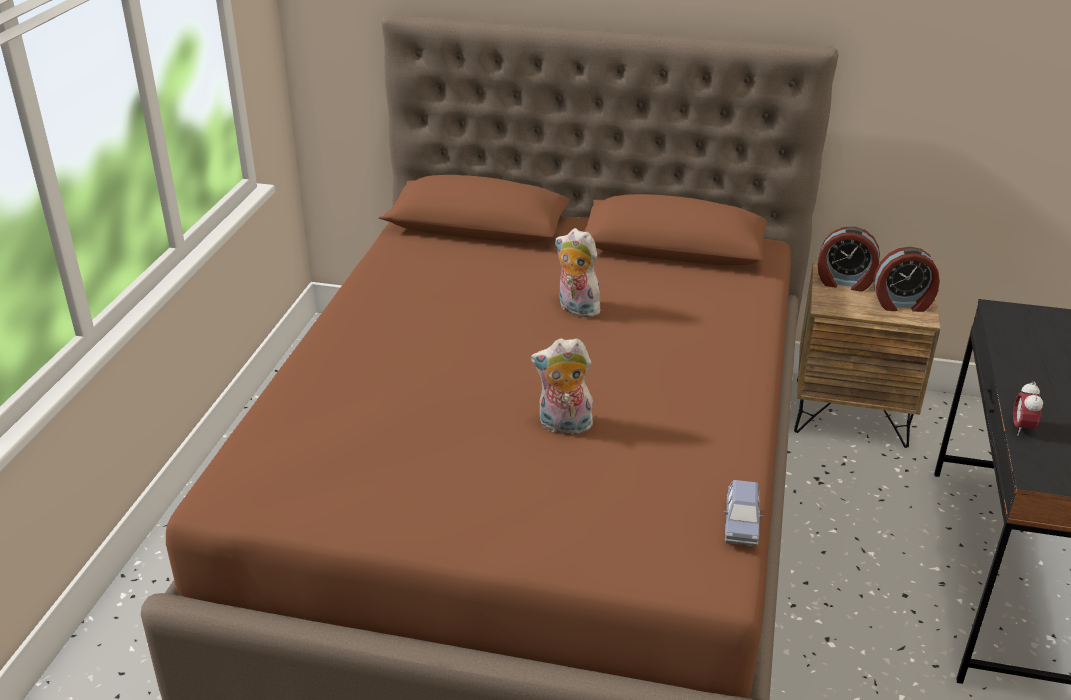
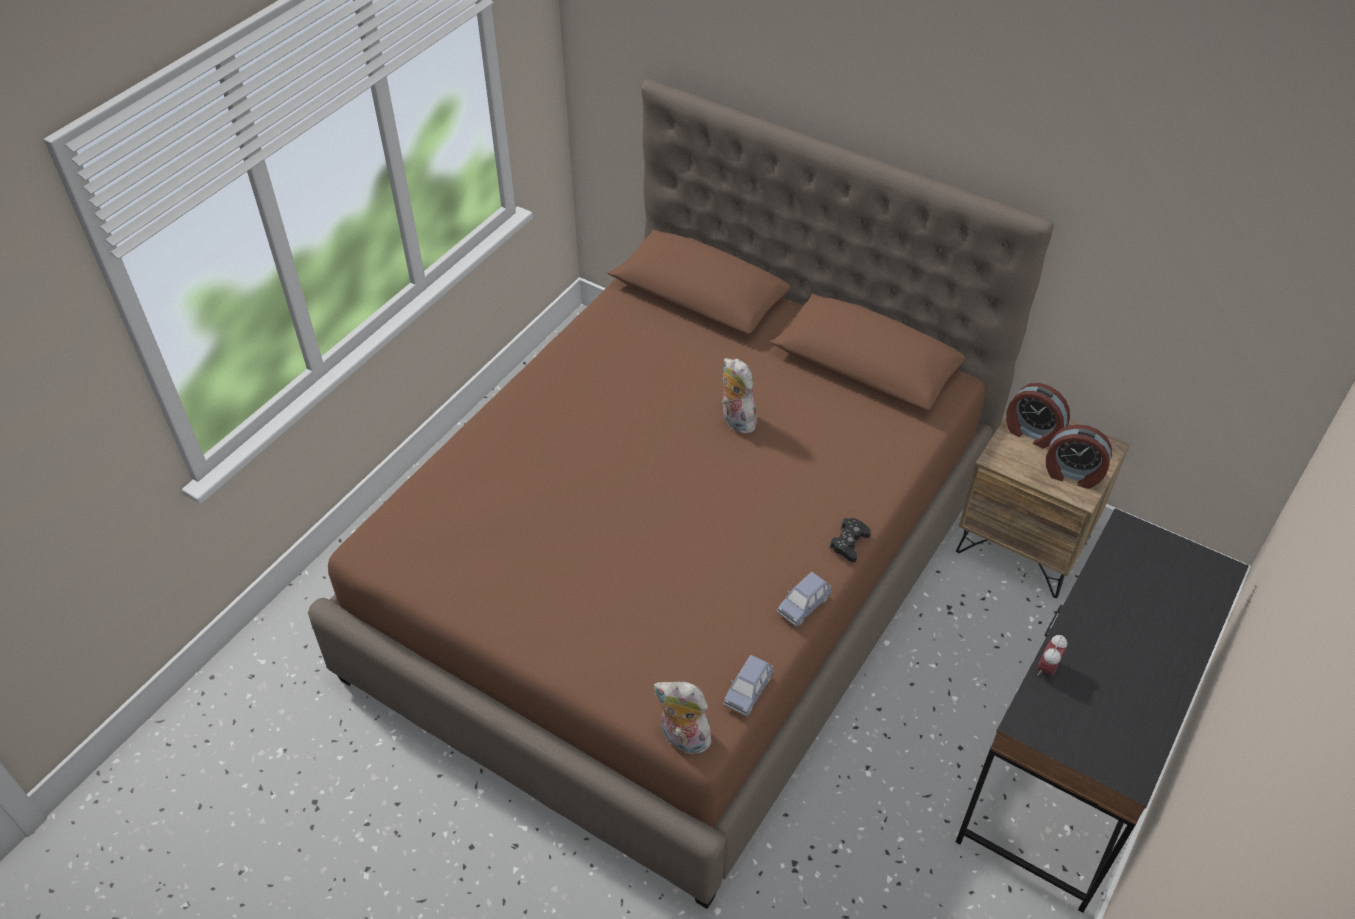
camera: 20 degrees right, 15 degrees up
plush toy [531,338,593,434] -> plush toy moved to [654,681,711,754]
none -> blue toy car [777,572,832,627]
none -> black game controller [829,518,871,563]

